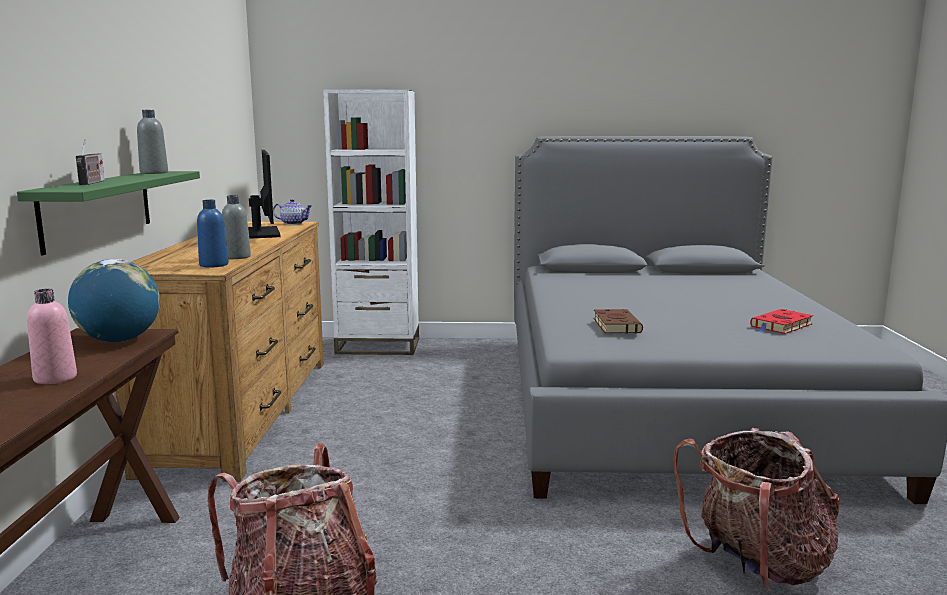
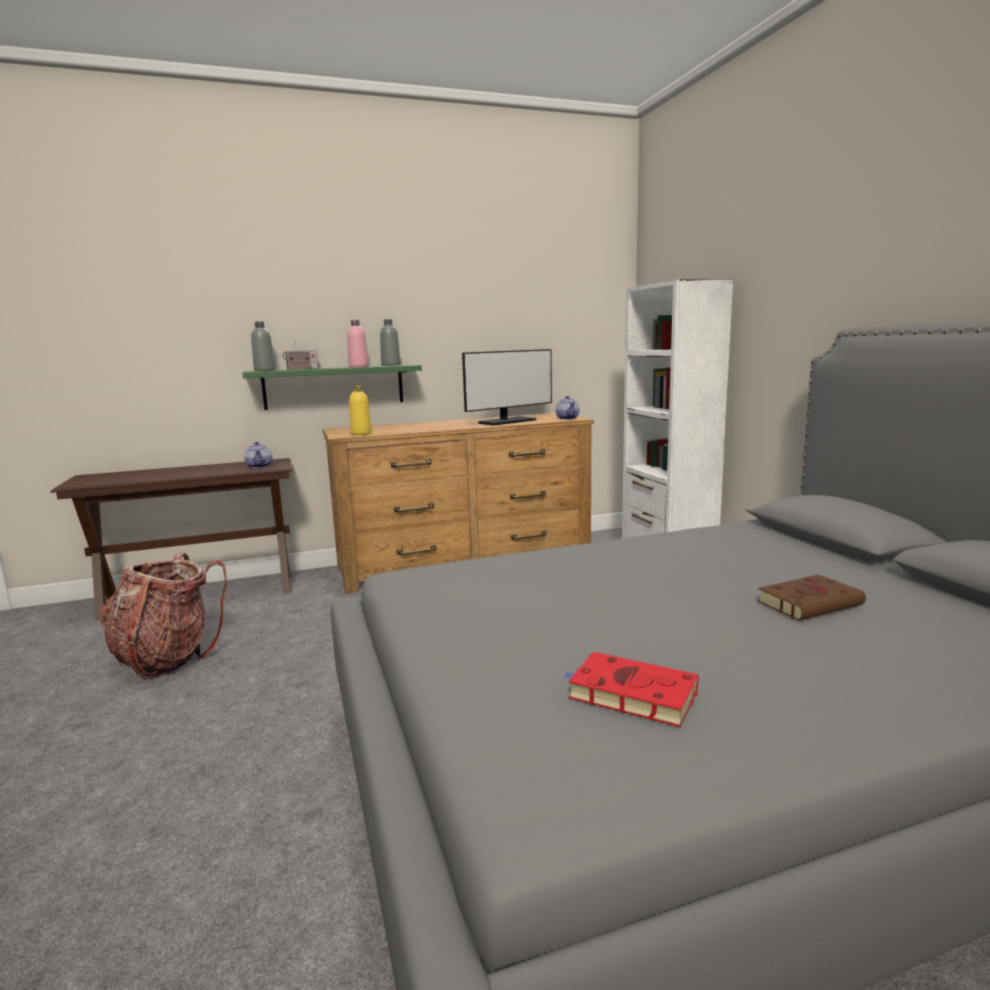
camera: 70 degrees right, 0 degrees up
pink bottle [27,289,77,384] -> pink bottle moved to [347,320,368,367]
globe [68,259,160,342] -> teapot [244,441,272,468]
blue bottle [197,200,228,268] -> yellow bottle [349,385,372,435]
grey bottle [222,195,251,259] -> grey bottle moved to [251,321,275,371]
brown book [593,309,643,334] -> brown book moved to [757,575,866,621]
backpack [673,428,840,590] -> none

